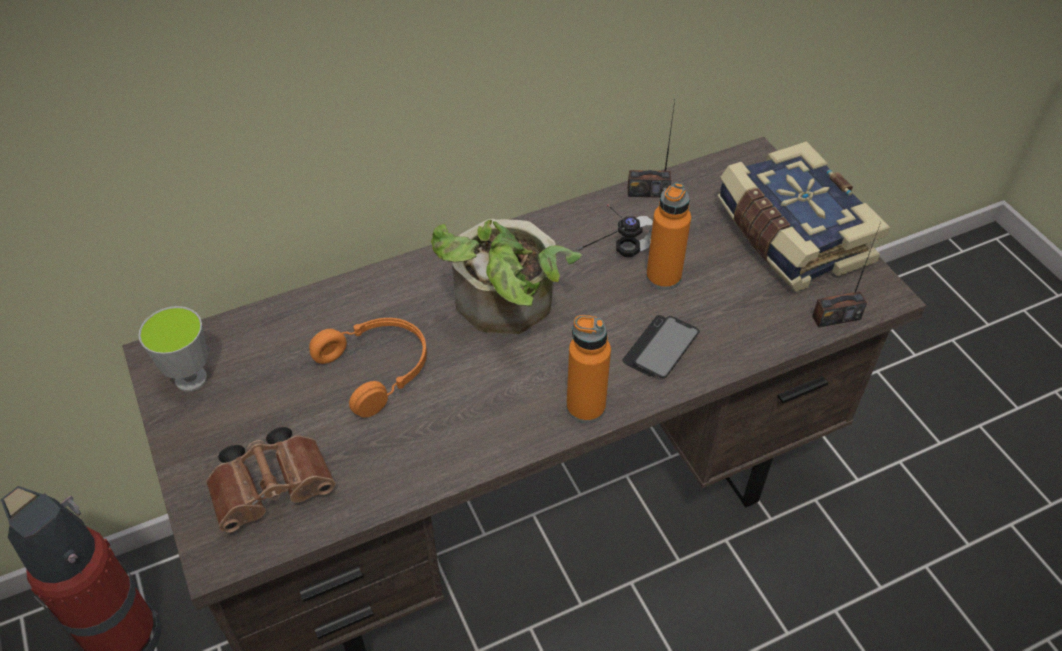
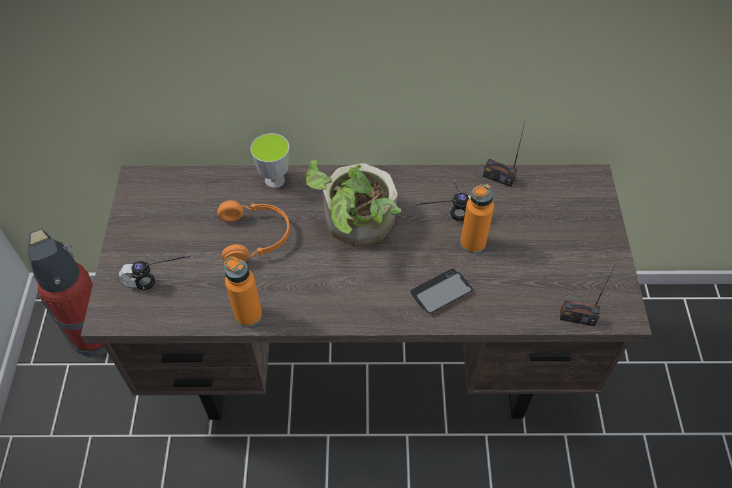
camera: 25 degrees right, 5 degrees up
cup [138,306,208,392] -> cup moved to [250,133,289,188]
brown binoculars [206,427,335,533] -> headphones [118,255,191,290]
orange bottle [566,315,611,423] -> orange bottle moved to [224,256,262,327]
book [717,141,890,292] -> none

